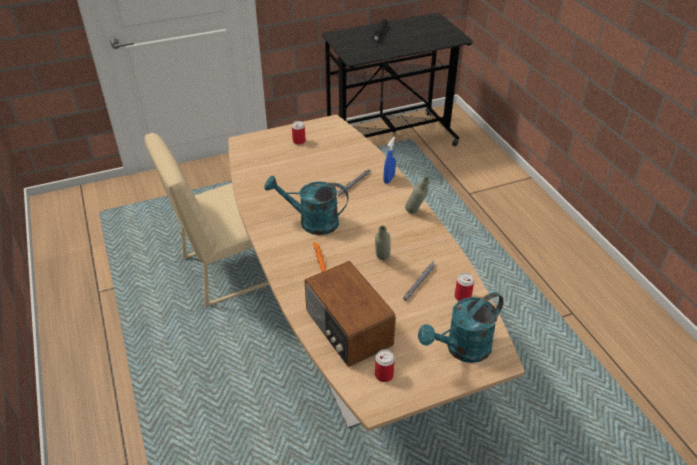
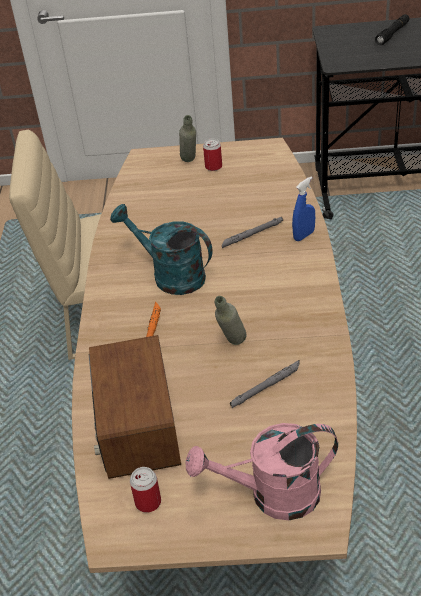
camera: 25 degrees right, 0 degrees up
grey bottle [405,177,429,214] -> grey bottle moved to [179,115,196,162]
turquoise watering can [418,292,504,363] -> pink watering can [186,423,338,520]
can [455,273,474,301] -> none

